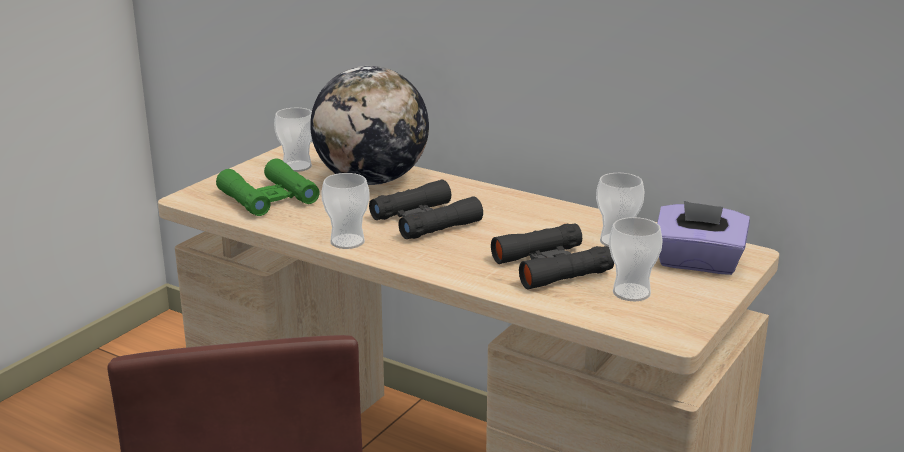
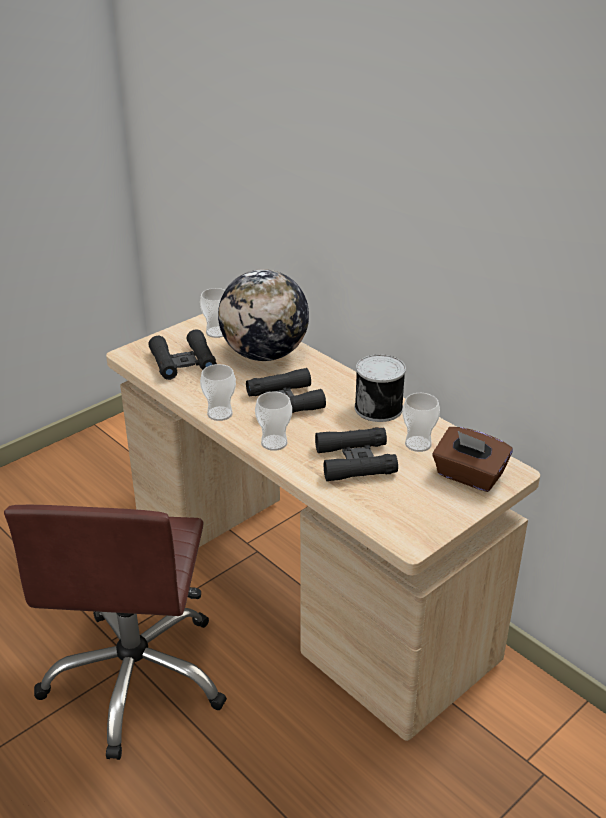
camera: 15 degrees right, 10 degrees up
green binoculars [216,159,320,216] -> black binoculars [148,329,217,380]
cup [609,217,663,301] -> cup moved to [255,392,292,451]
purple tissue box [657,201,750,275] -> brown tissue box [432,427,513,492]
none -> can [355,354,406,422]

